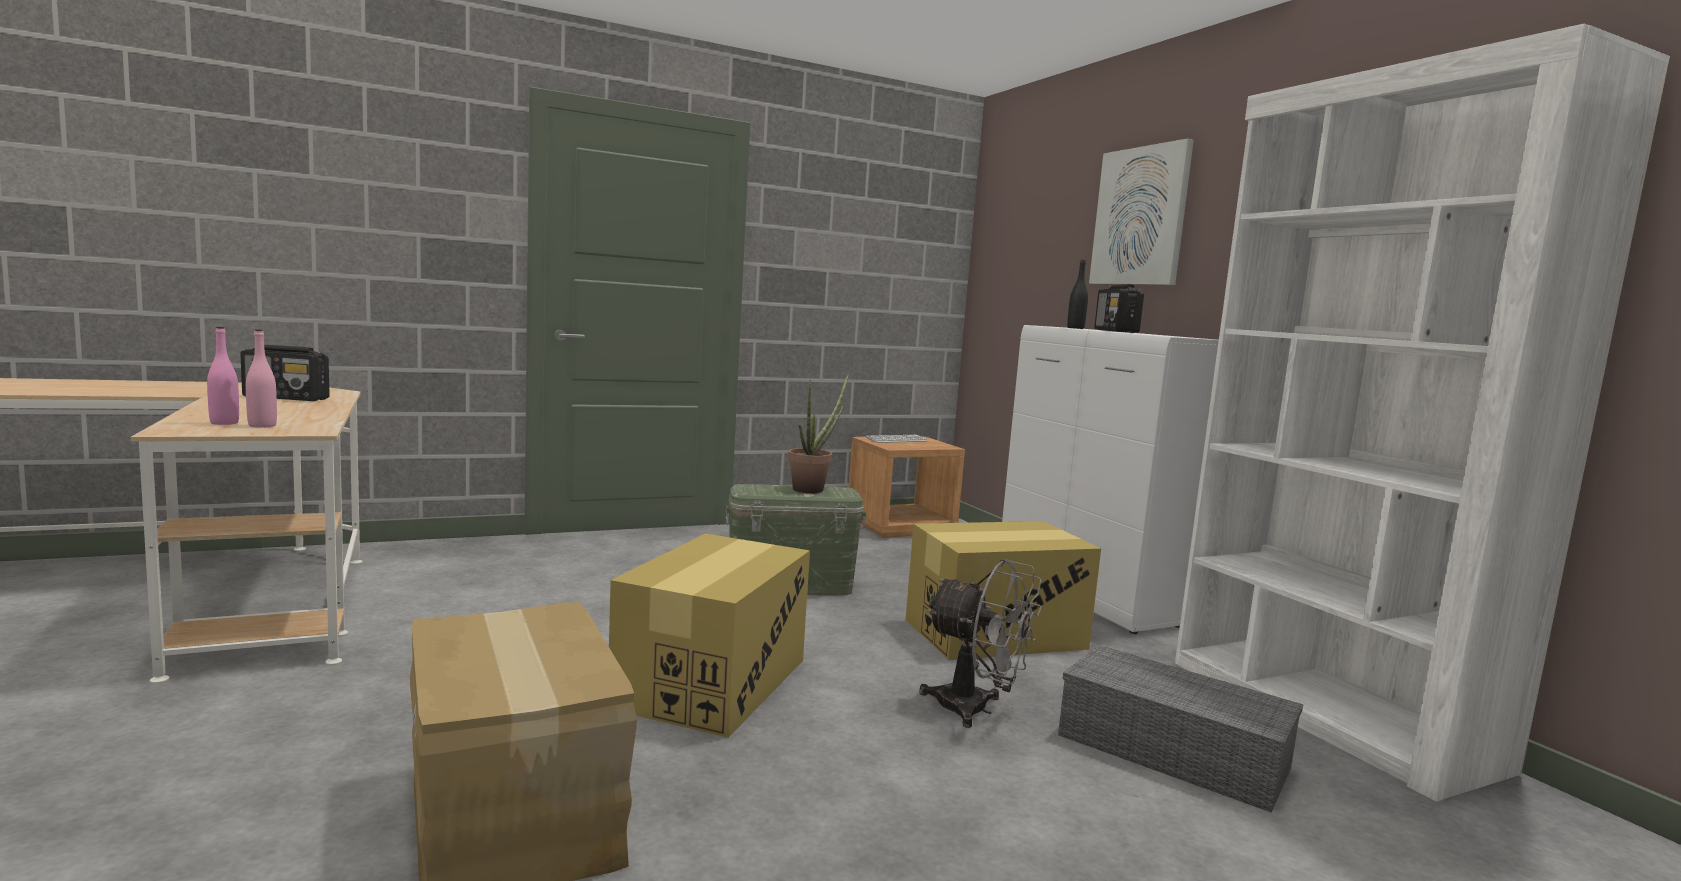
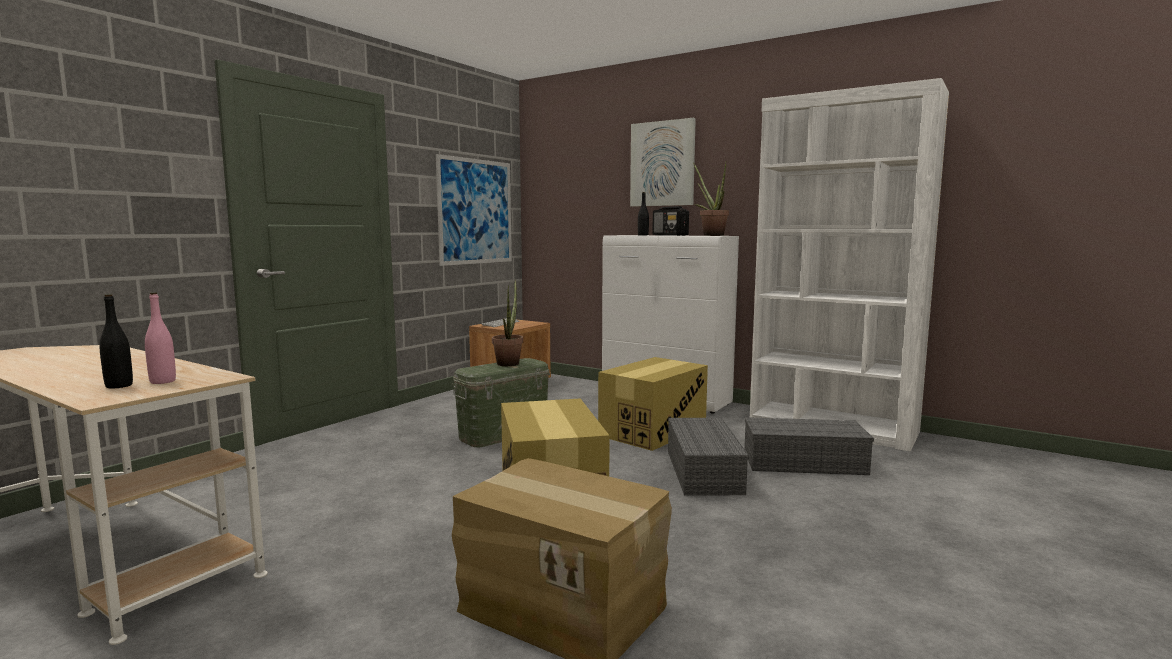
camera: 30 degrees left, 0 degrees up
pink bottle [207,327,239,425] -> black bottle [99,294,133,388]
radio [240,345,330,401] -> none
grey fan [919,559,1042,728] -> grey storage box [668,418,749,495]
none -> picture [436,154,512,266]
none -> potted plant [693,163,729,236]

